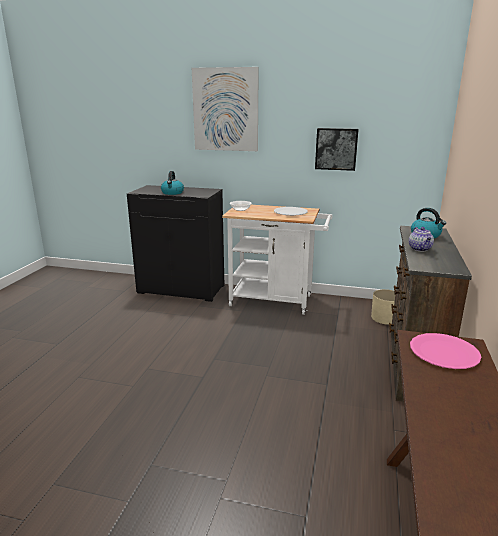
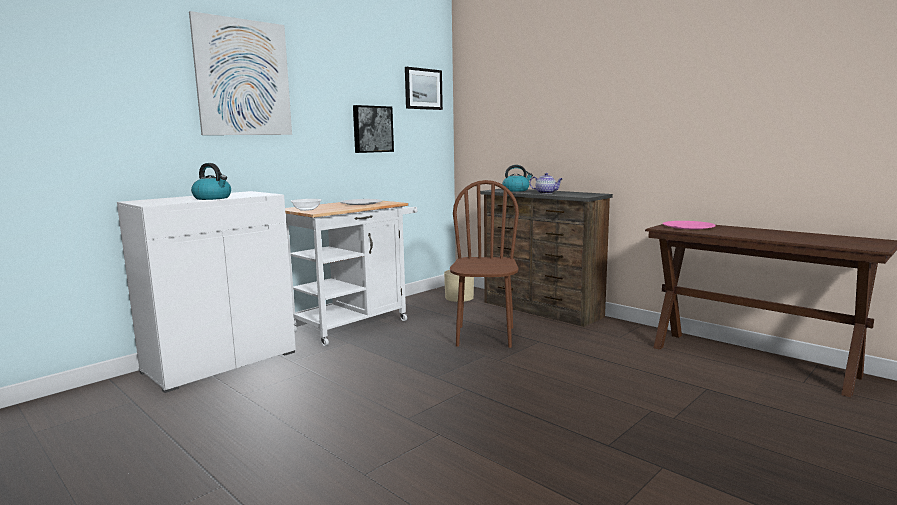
camera: 60 degrees left, 10 degrees down
black cabinet [127,185,224,302] -> white cabinet [117,191,296,393]
none -> picture [405,67,443,110]
none -> brown chair [450,180,519,348]

